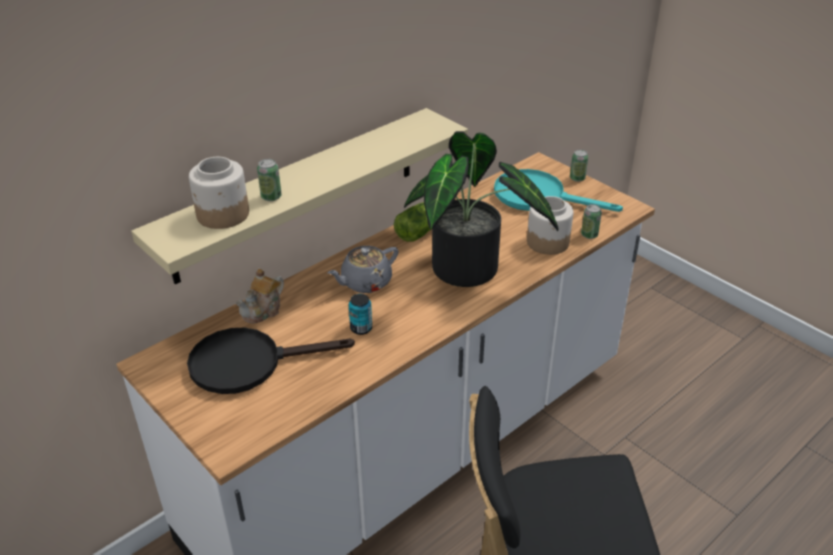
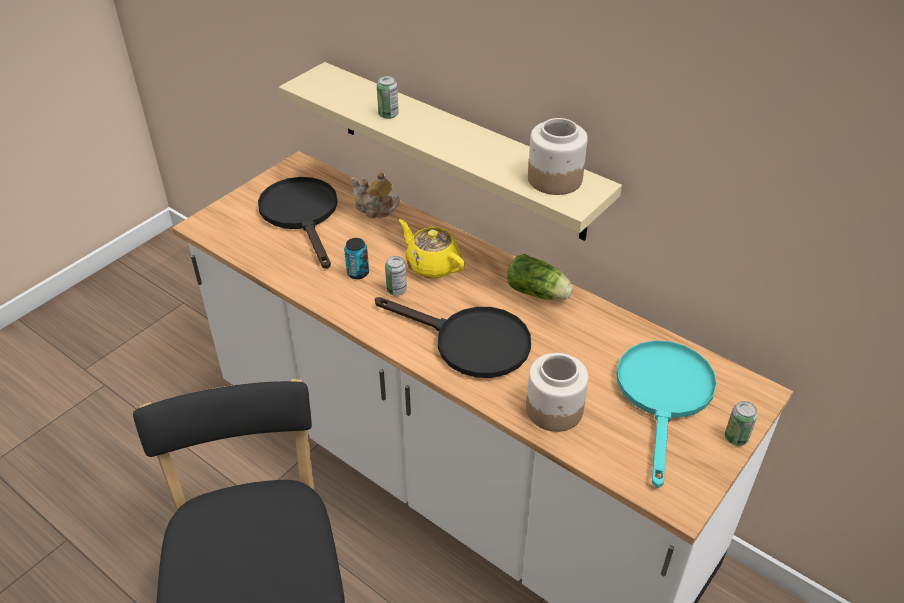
camera: 80 degrees right, 5 degrees up
jar [189,157,249,229] -> jar moved to [528,118,588,195]
grey teapot [327,246,398,293] -> yellow teapot [399,219,465,279]
potted plant [404,131,558,287] -> black frying pan [375,297,531,378]
can [581,204,602,239] -> can moved to [385,256,407,296]

